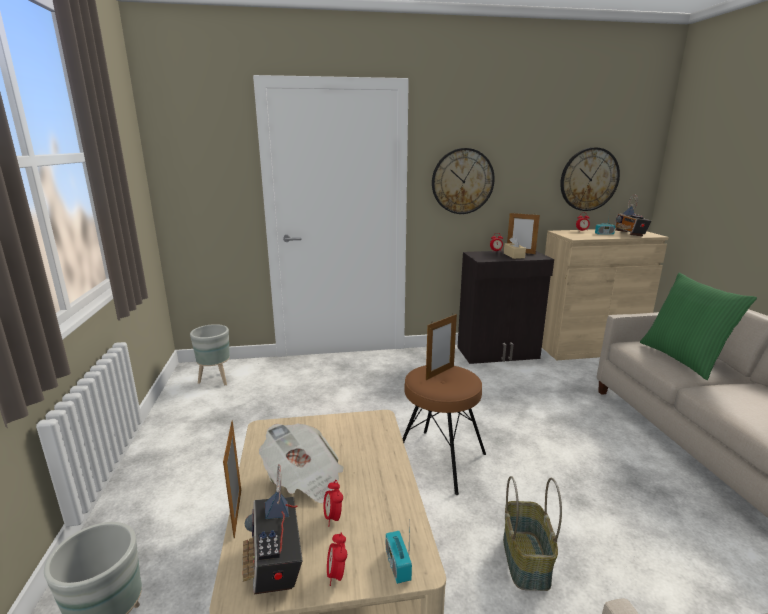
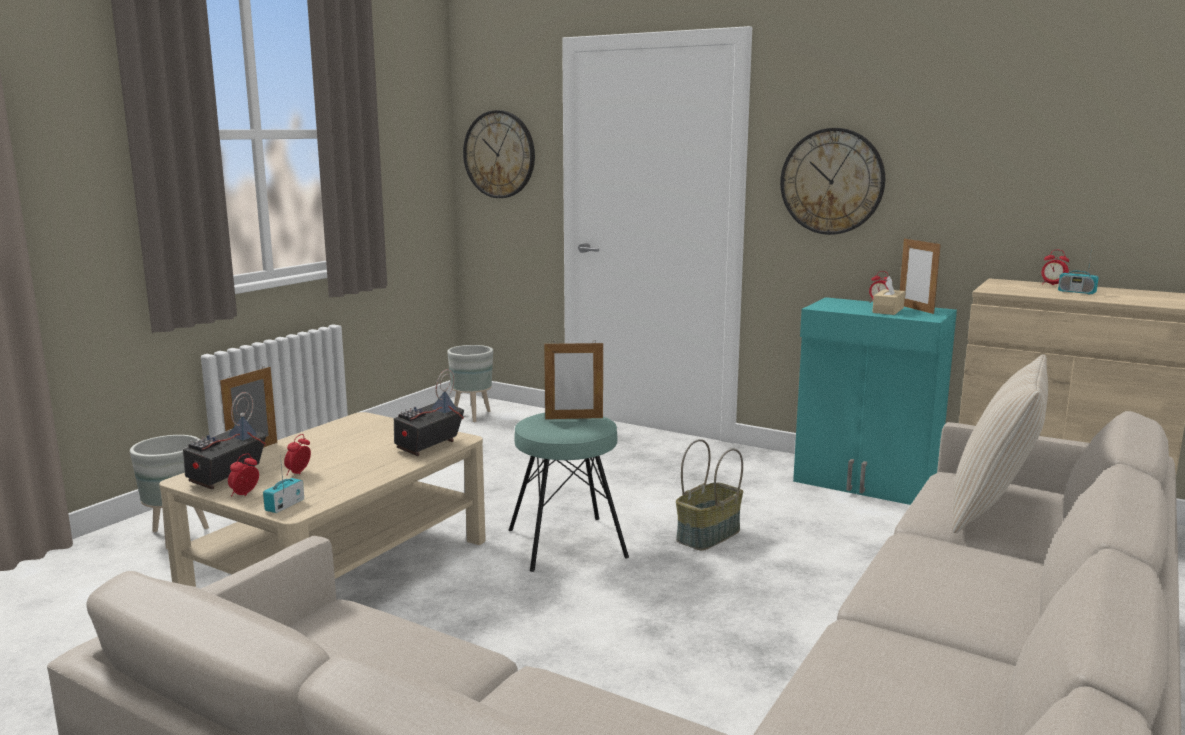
camera: 40 degrees right, 5 degrees down
newspaper [259,424,344,503] -> none
brown stool [402,365,486,495] -> turquoise stool [509,413,629,572]
black cabinet [458,251,554,364] -> turquoise cabinet [793,297,957,505]
basket [503,476,562,591] -> basket moved to [676,439,743,550]
wall clock [560,147,620,211] -> wall clock moved to [463,110,535,198]
radio [615,195,652,236] -> radio moved to [394,369,464,456]
green pillow [640,273,757,380] -> beige pillow [952,354,1048,533]

